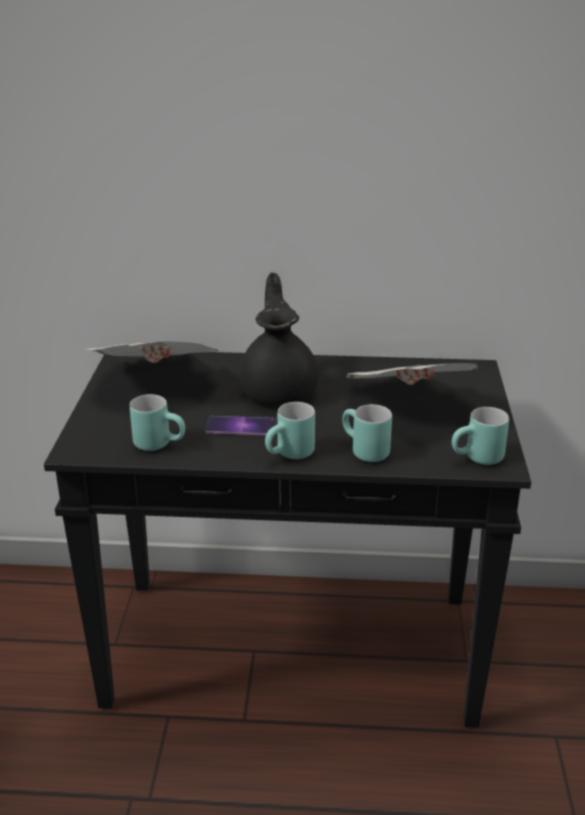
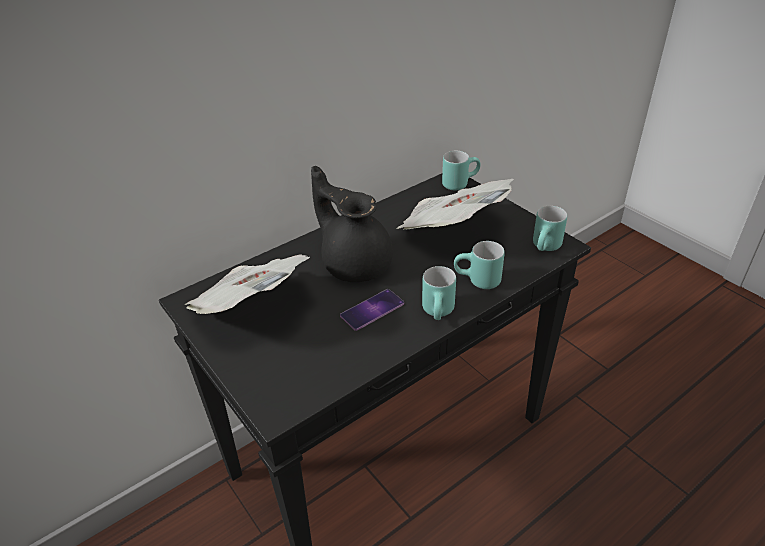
camera: 40 degrees left, 10 degrees up
turquoise mug [129,394,185,451] -> turquoise mug moved to [442,151,481,190]

